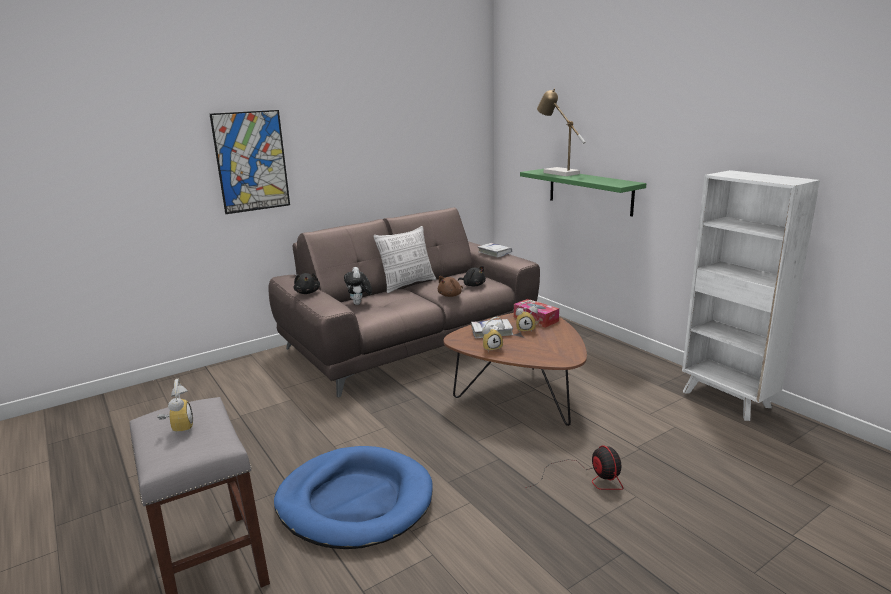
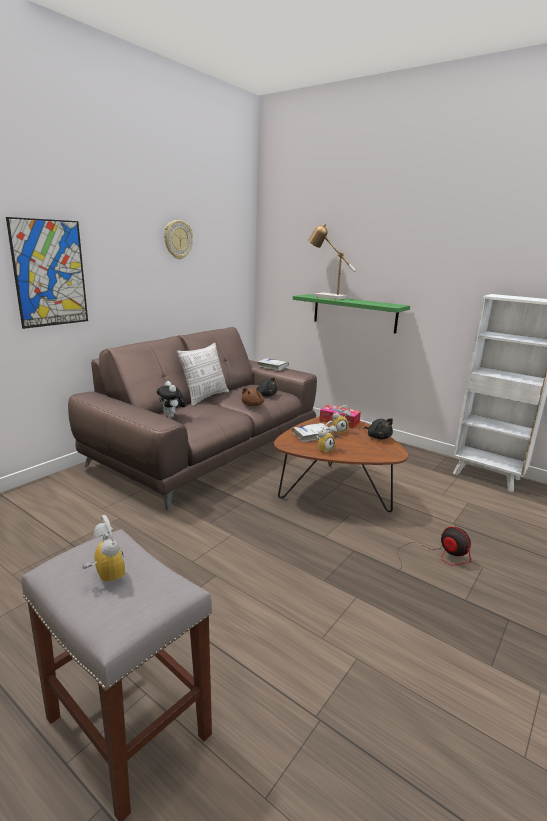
camera: 20 degrees left, 0 degrees up
blue dog bed [274,446,432,549] -> none
black plush toy [294,273,320,294] -> black plush toy moved to [363,419,393,439]
none -> wall clock [164,220,193,259]

